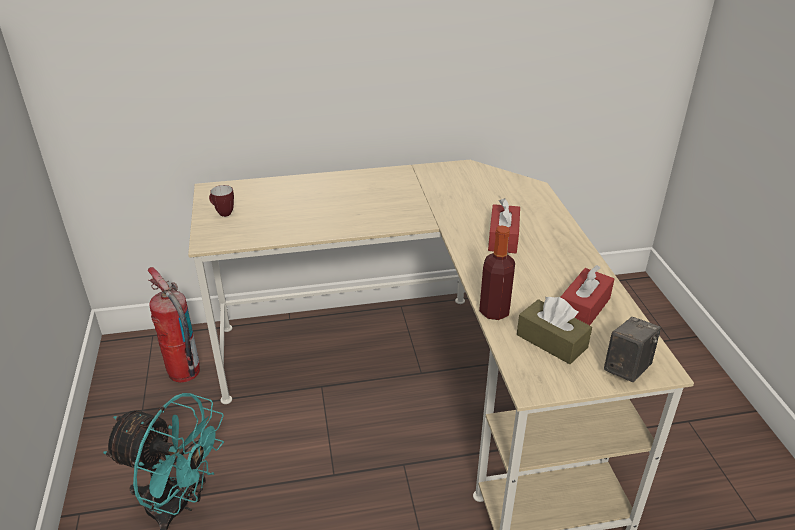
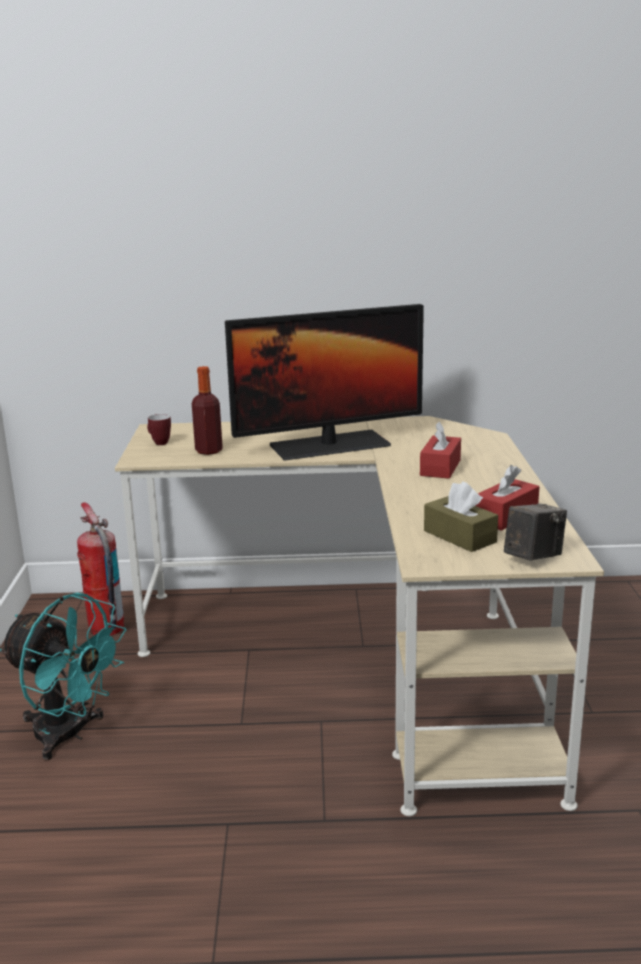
camera: 10 degrees right, 15 degrees down
bottle [479,226,515,320] -> bottle moved to [192,366,223,455]
none -> monitor [225,304,424,461]

